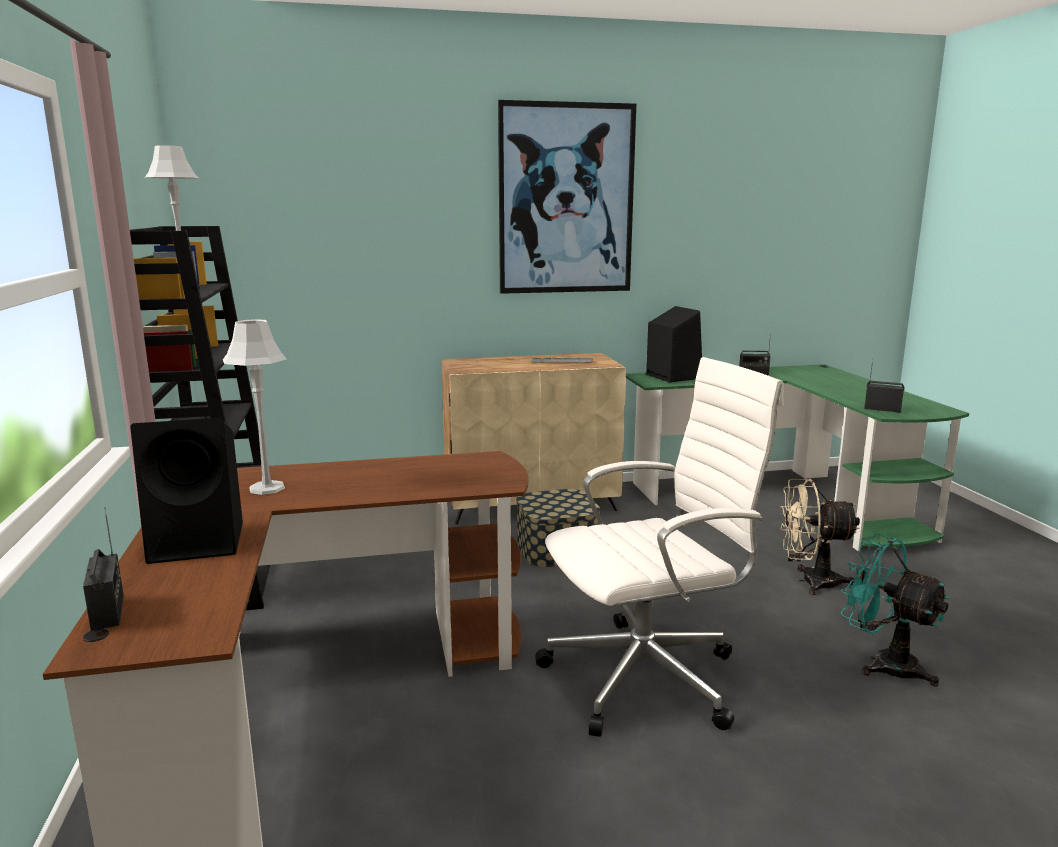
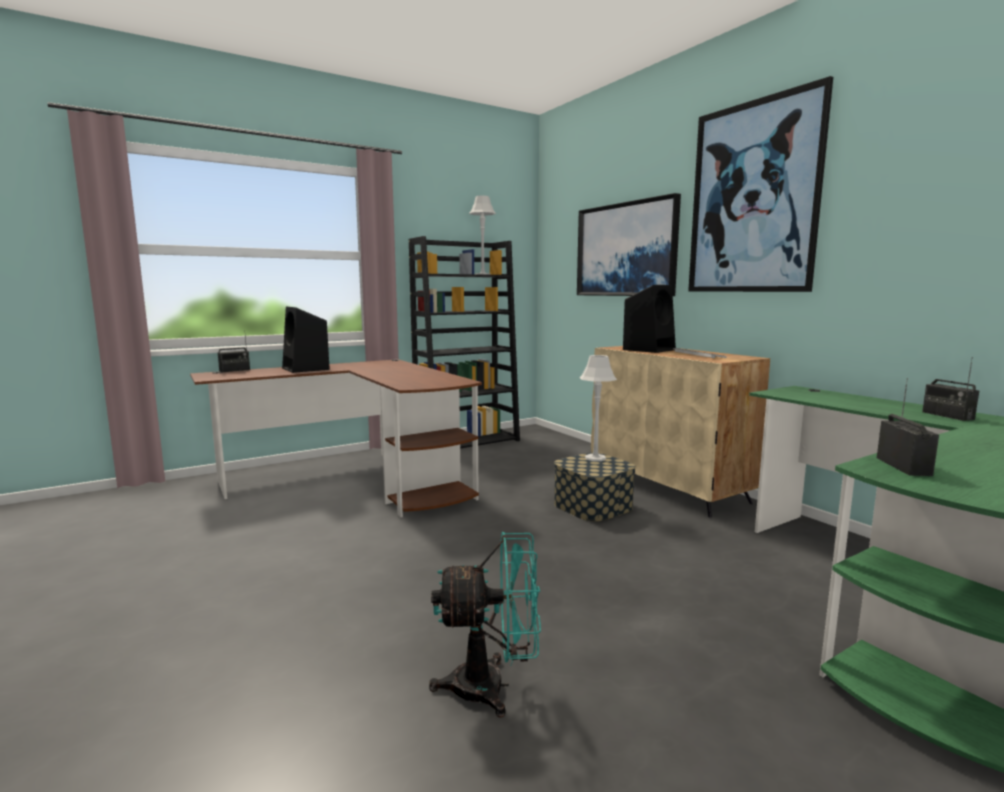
camera: 70 degrees right, 5 degrees down
grey table lamp [223,319,286,495] -> grey table lamp moved to [580,355,617,461]
white office chair [535,357,784,737] -> none
black speaker [646,306,702,382] -> black speaker moved to [623,285,676,353]
beige fan [780,479,860,595] -> none
turquoise fan [840,534,950,687] -> turquoise fan turned 60 degrees clockwise [429,532,541,718]
none -> picture [577,193,681,296]

